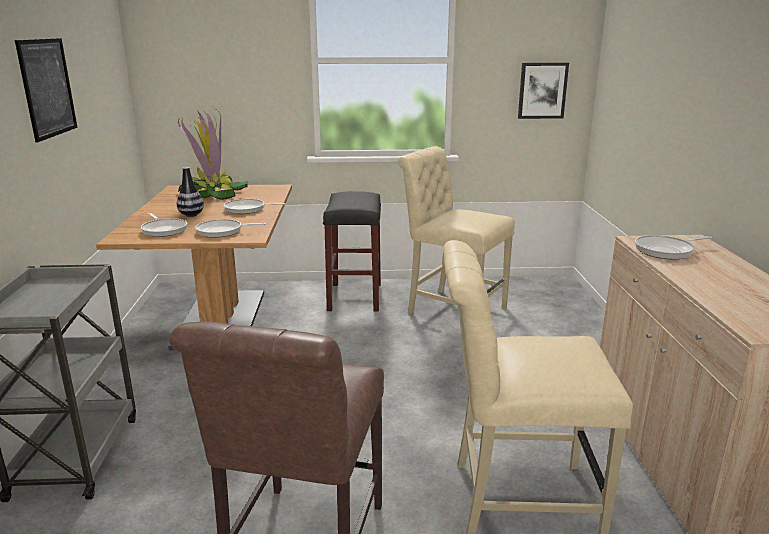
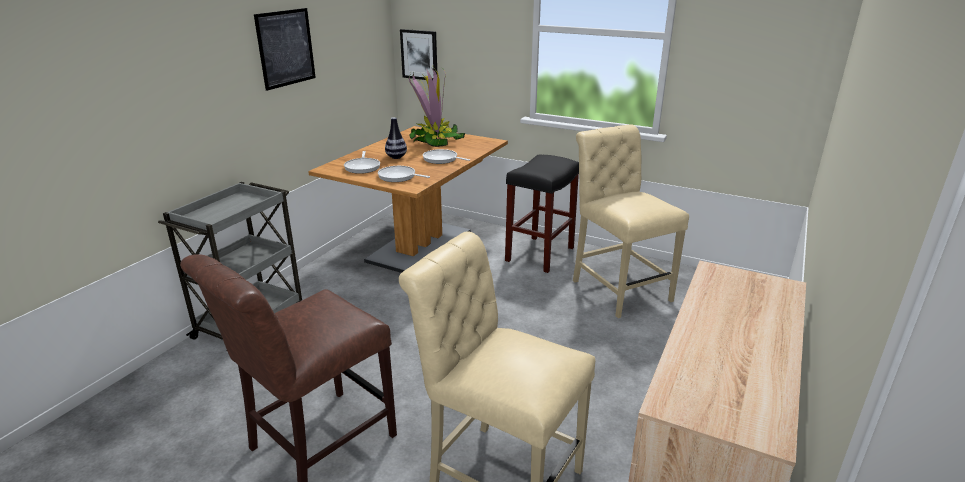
camera: 30 degrees right, 5 degrees up
picture [518,63,569,119] -> picture moved to [400,29,438,80]
frying pan [635,235,712,259] -> none

